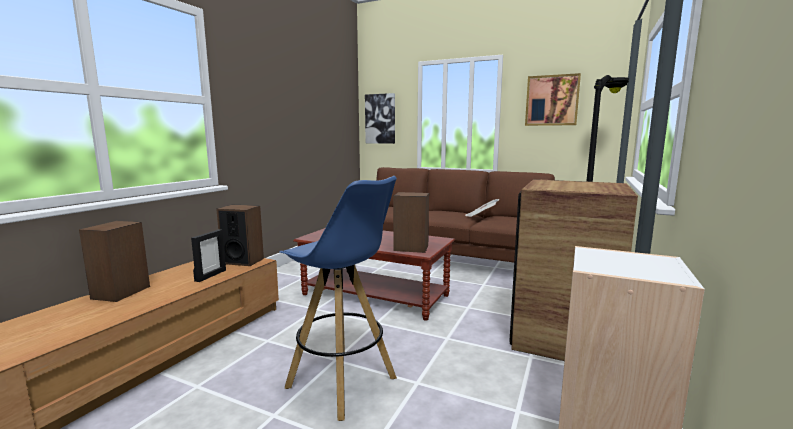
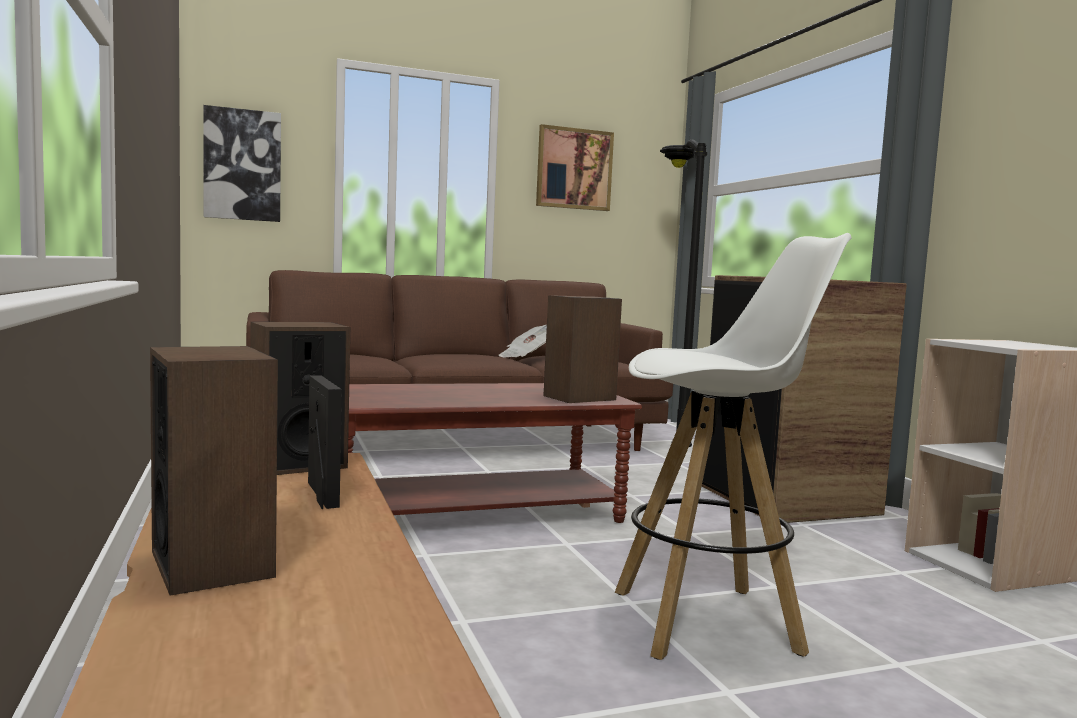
camera: 45 degrees left, 5 degrees down
blue stool [279,176,397,421] -> white stool [615,233,852,660]

